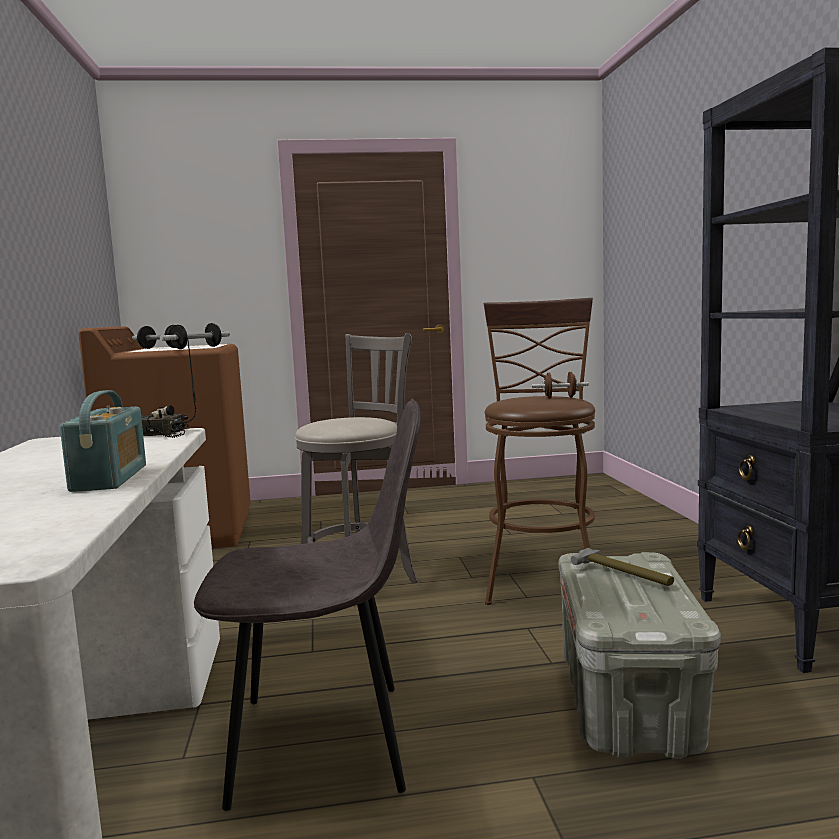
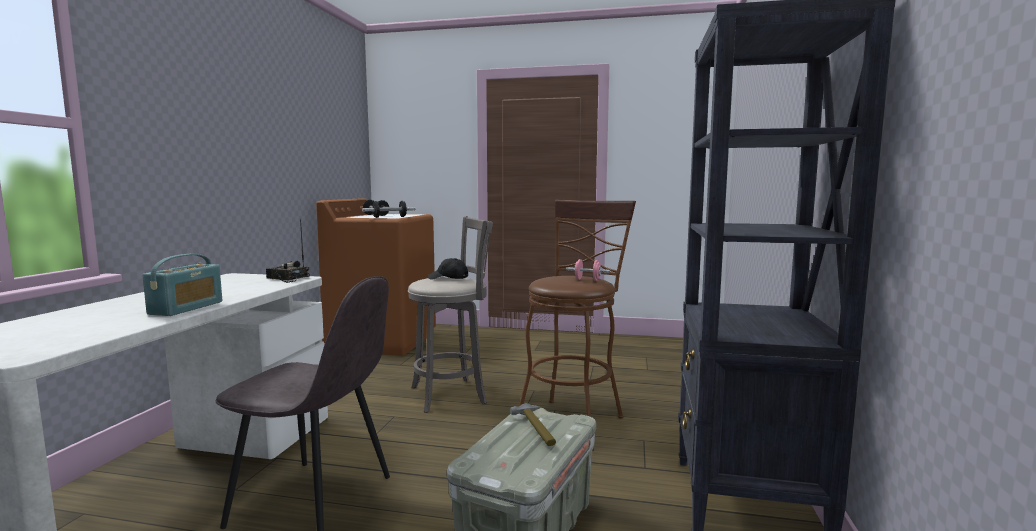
camera: 20 degrees right, 0 degrees up
brown dumbbell [532,372,589,398] -> pink dumbbell [566,259,610,281]
none -> black cap [428,258,468,280]

